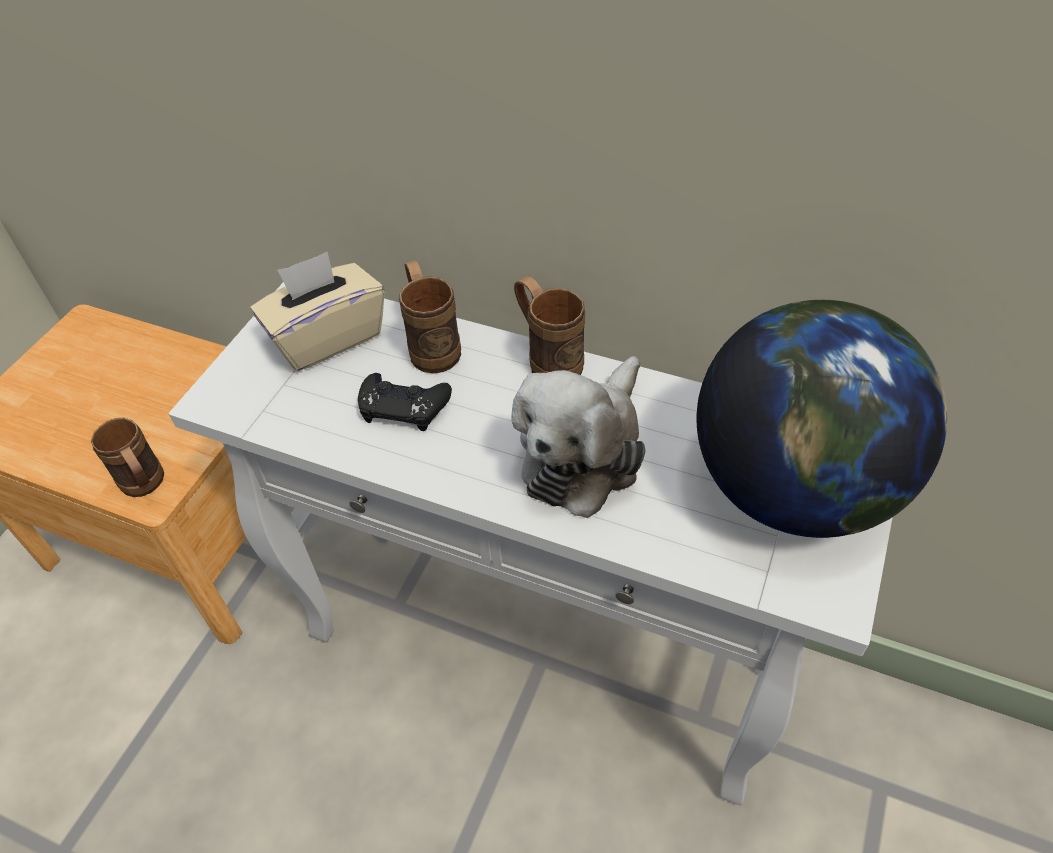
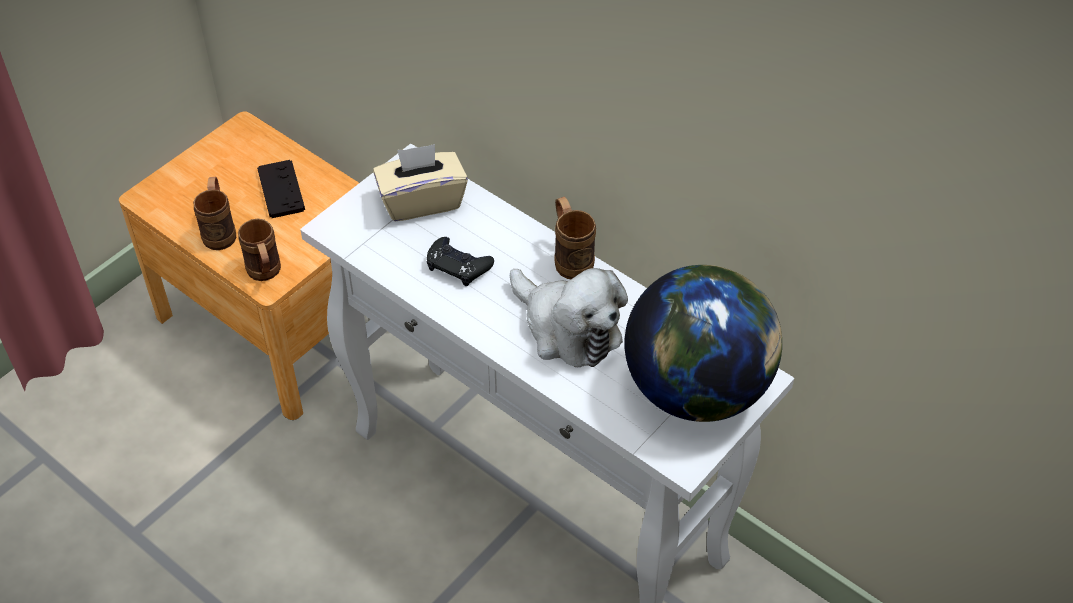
camera: 15 degrees right, 0 degrees up
brown mug [399,260,461,374] -> brown mug moved to [193,177,236,250]
plush toy [512,356,646,518] -> plush toy turned 90 degrees counterclockwise [510,268,628,367]
none -> black game controller [257,160,305,218]

